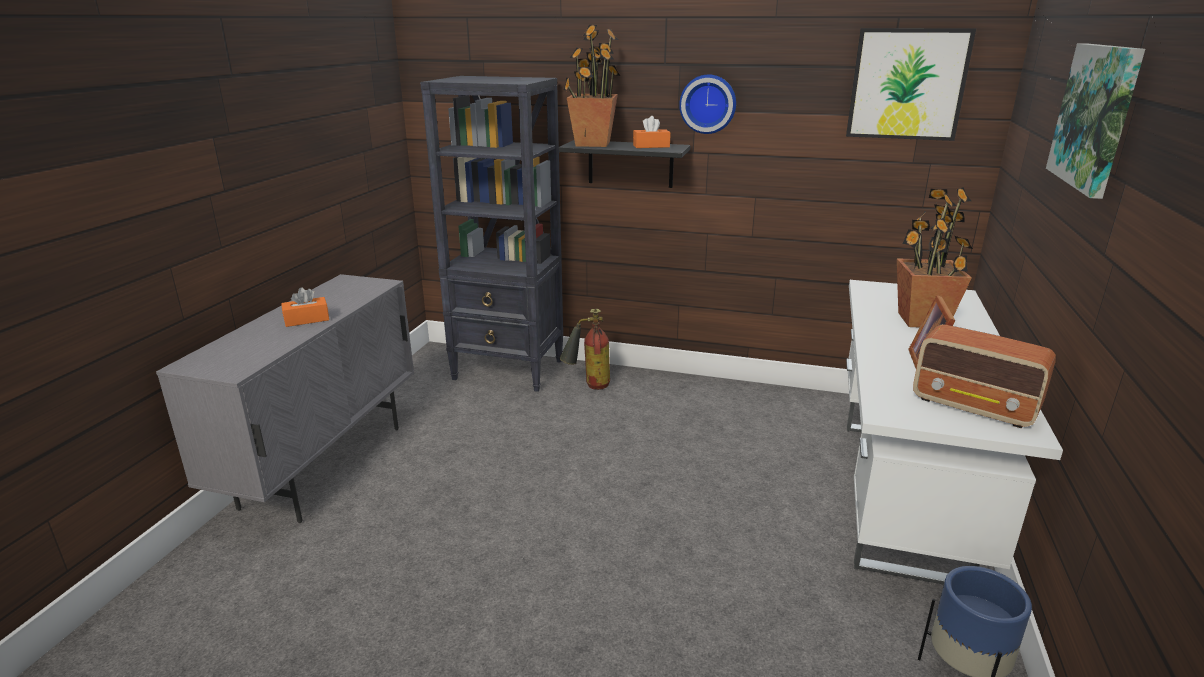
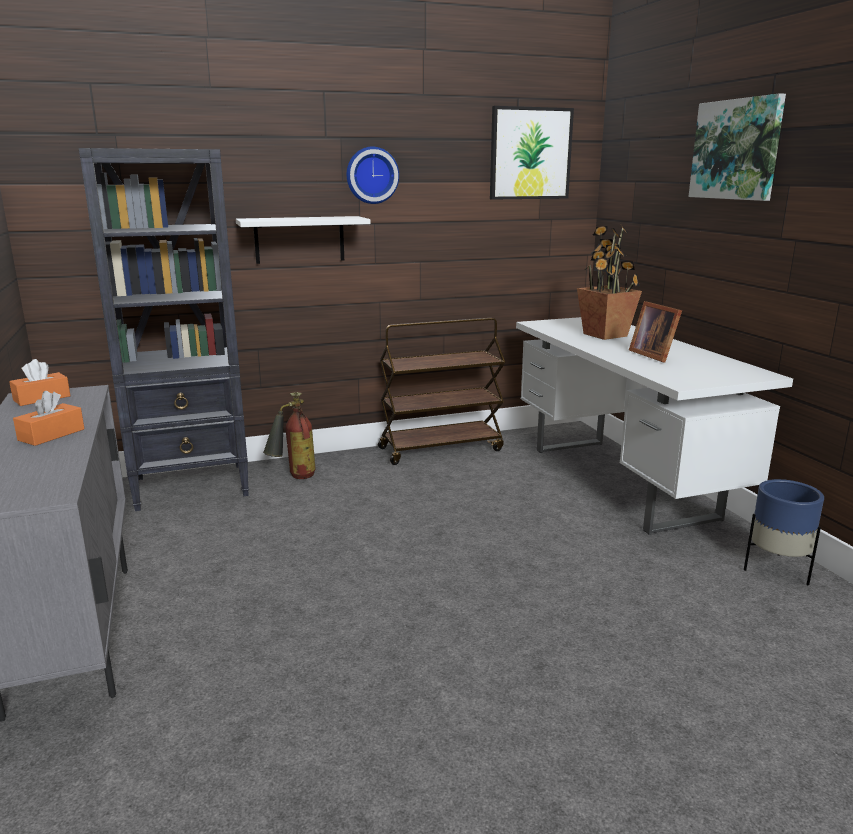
camera: 35 degrees left, 5 degrees down
black shelf [559,140,690,188] -> white shelf [236,216,371,264]
potted plant [564,25,620,147] -> none
orange tissue box [633,116,671,148] -> orange tissue box moved to [9,359,70,406]
radio [913,324,1056,428] -> none
none -> brown cart [378,318,505,465]

